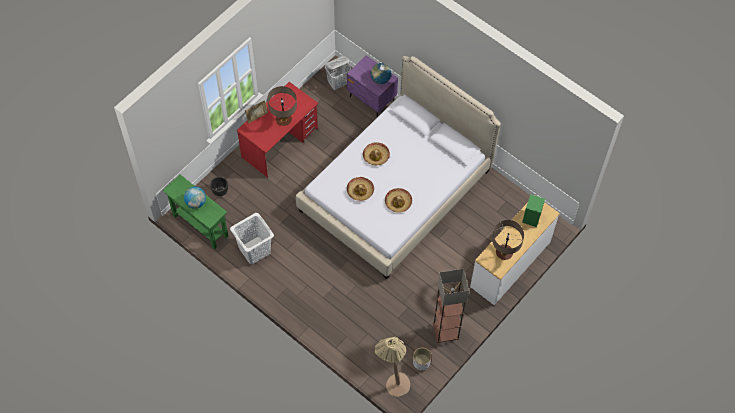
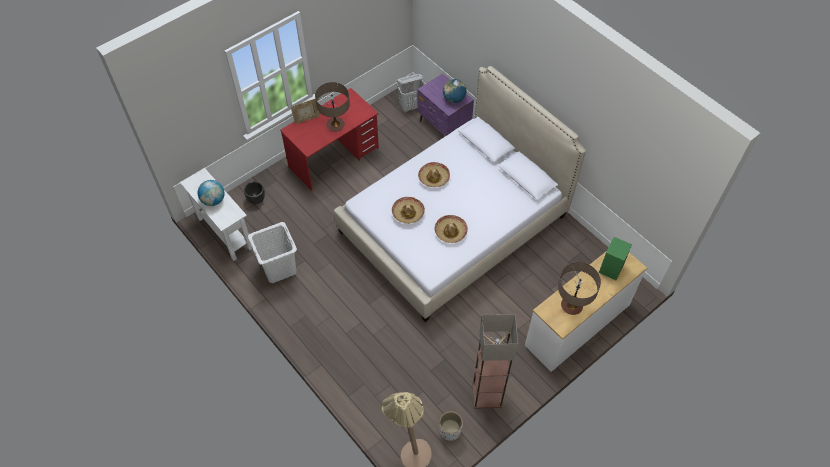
camera: 10 degrees right, 5 degrees down
green console table [162,175,228,250] -> white console table [180,168,253,261]

